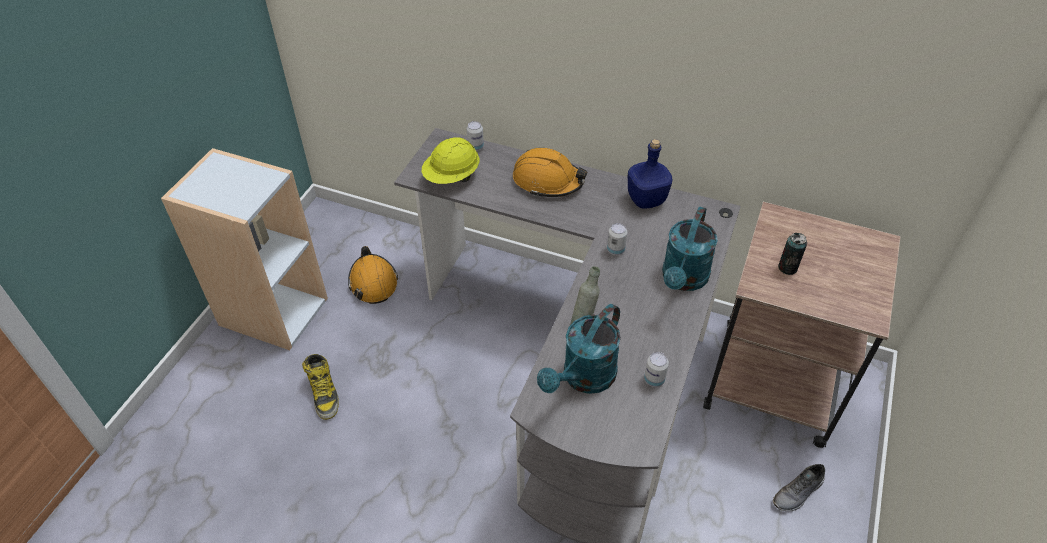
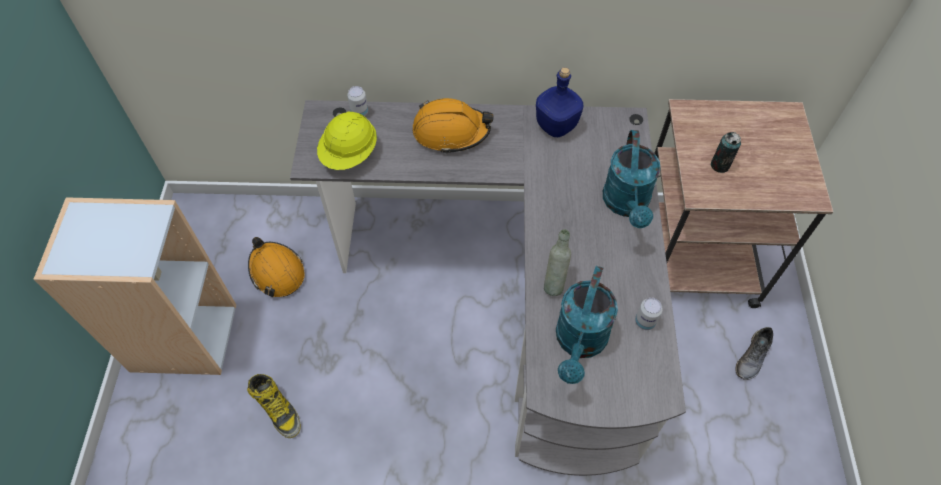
camera: 20 degrees left, 10 degrees up
can [607,223,627,255] -> none

